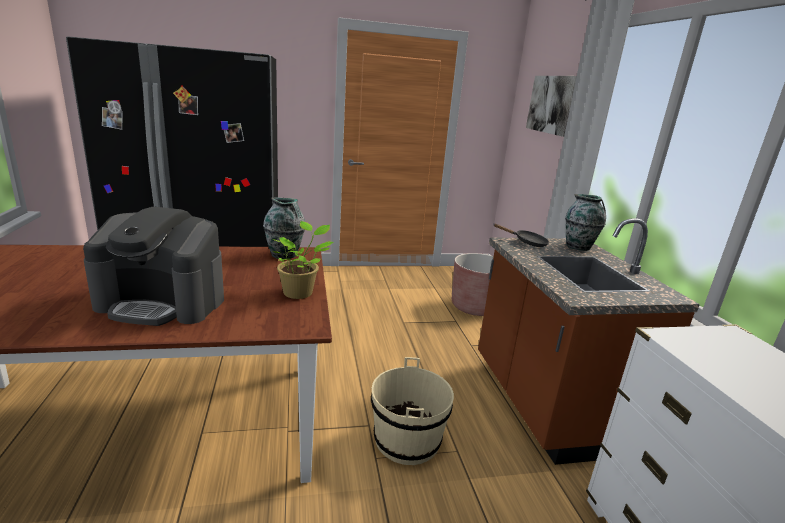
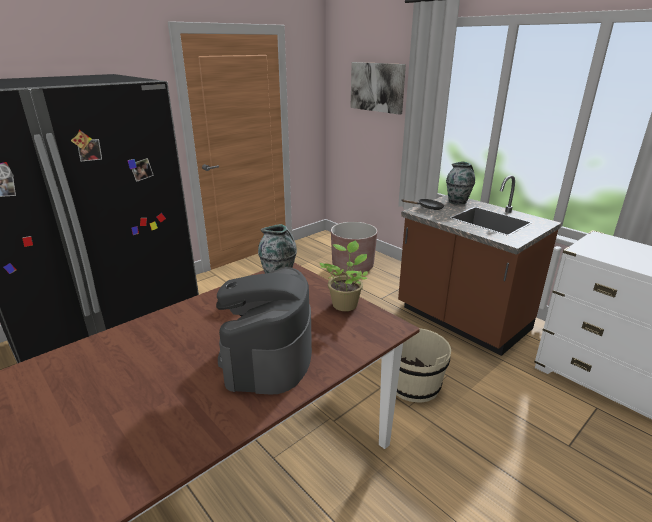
camera: 30 degrees left, 5 degrees up
coffee machine [83,206,224,326] -> coffee machine turned 120 degrees clockwise [216,267,312,395]

